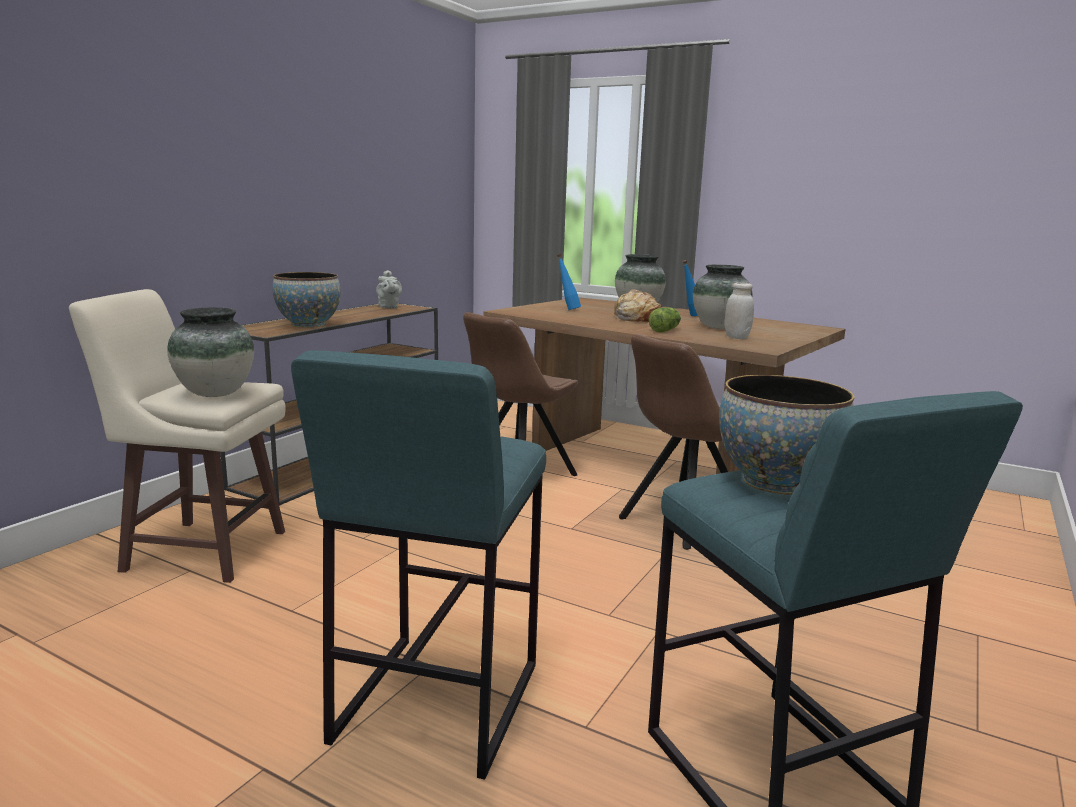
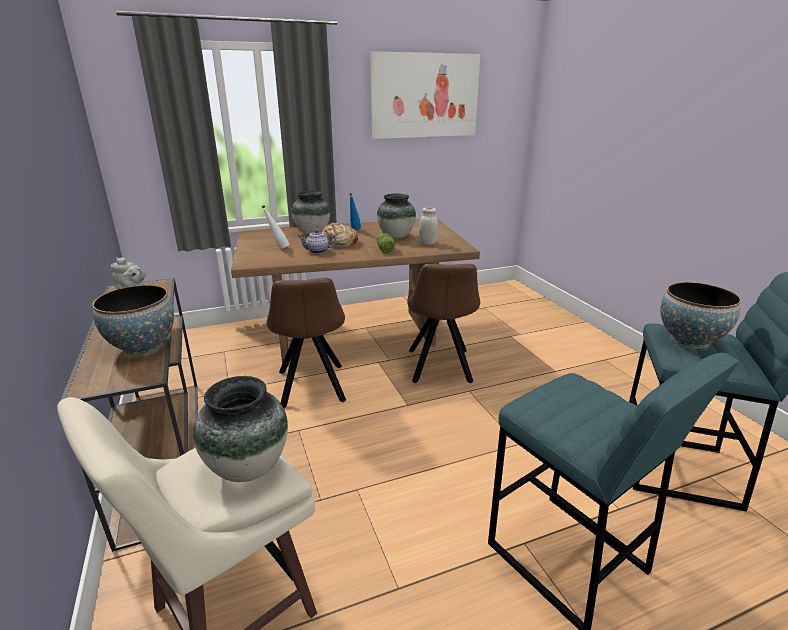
camera: 50 degrees left, 10 degrees up
blue bottle [557,254,581,310] -> white bottle [262,205,289,249]
none -> teapot [298,230,336,254]
none -> picture [370,51,480,139]

